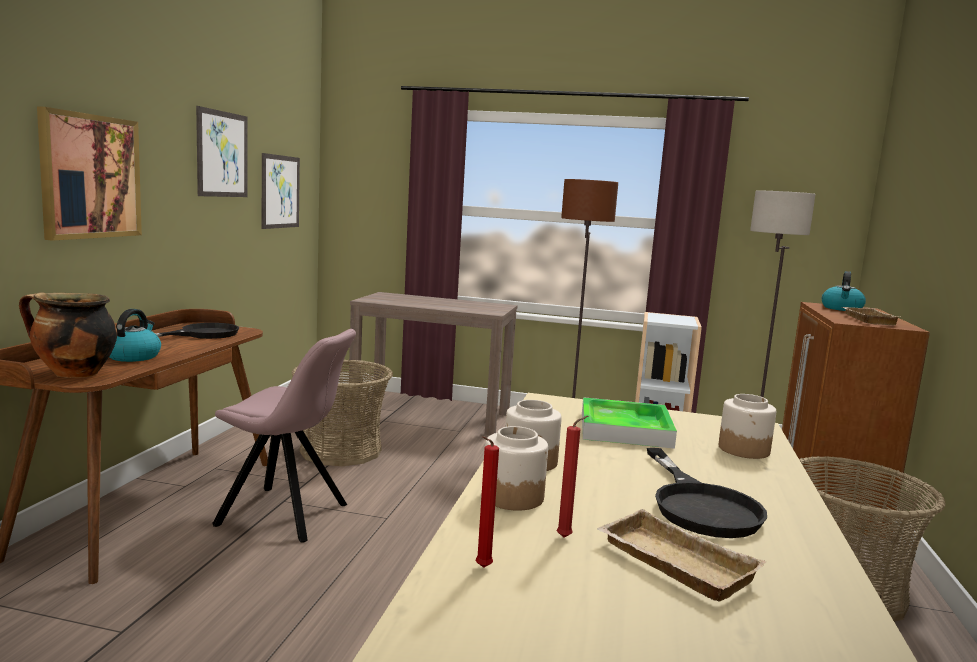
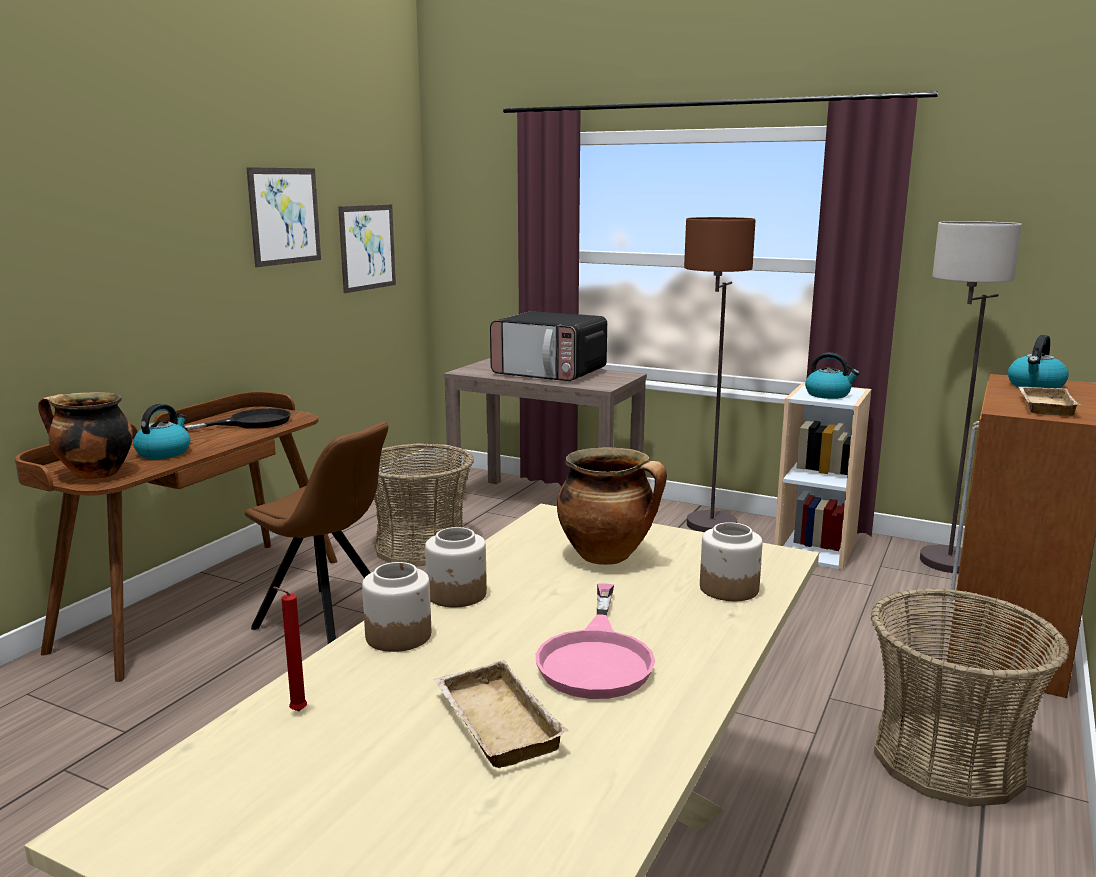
camera: 15 degrees right, 5 degrees up
picture [37,106,142,241] -> none
pink chair [212,329,356,543] -> brown chair [245,421,388,644]
red candle [557,416,588,538] -> none
tray [582,397,677,449] -> cooking pot [557,447,667,565]
black frying pan [647,448,767,538] -> pink frying pan [536,583,655,699]
none -> microwave [490,311,607,381]
none -> kettle [805,353,860,399]

